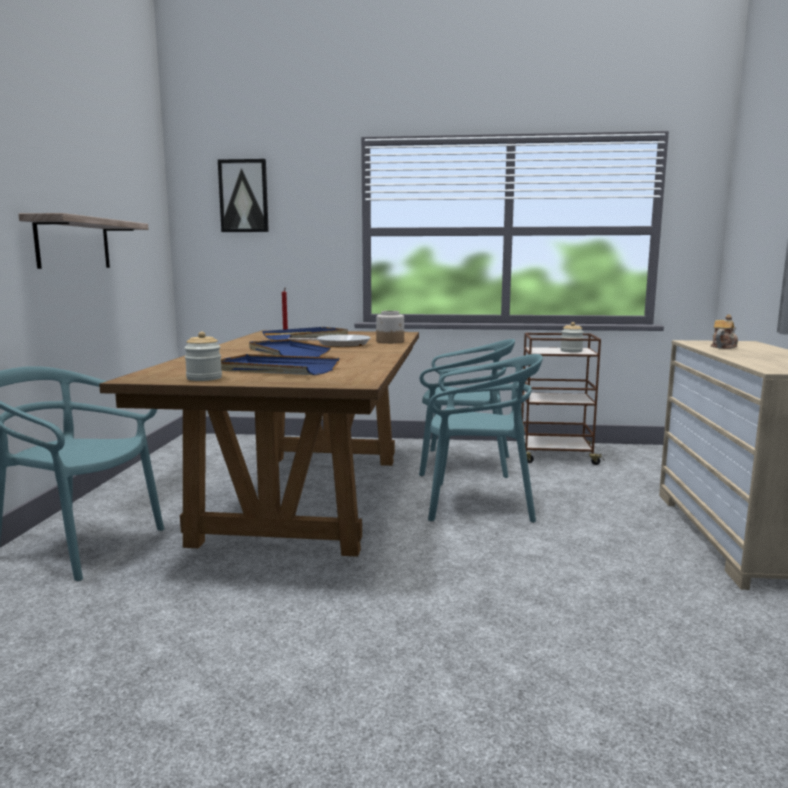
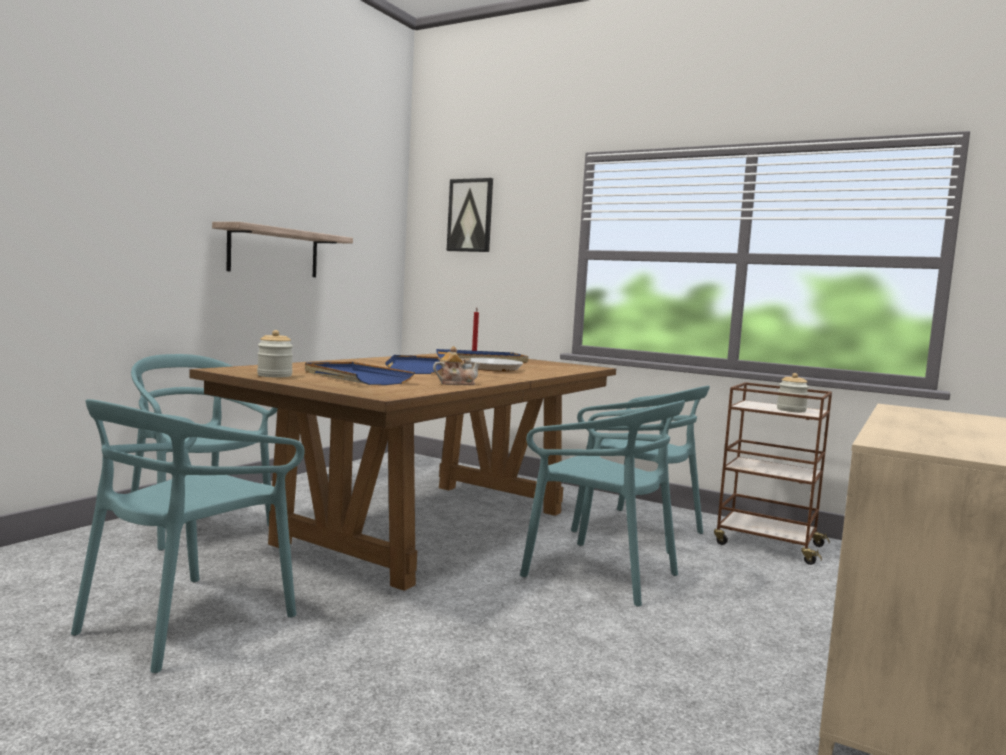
camera: 25 degrees right, 5 degrees down
jar [376,311,404,344] -> none
teapot [711,315,738,349] -> teapot moved to [433,346,481,385]
none -> turquoise chair [71,399,305,673]

